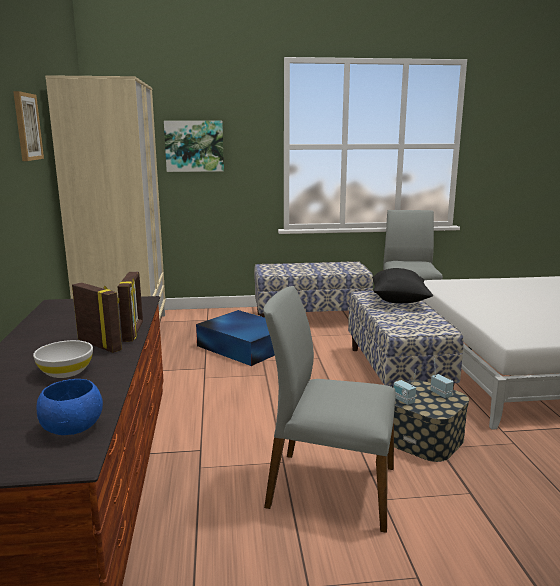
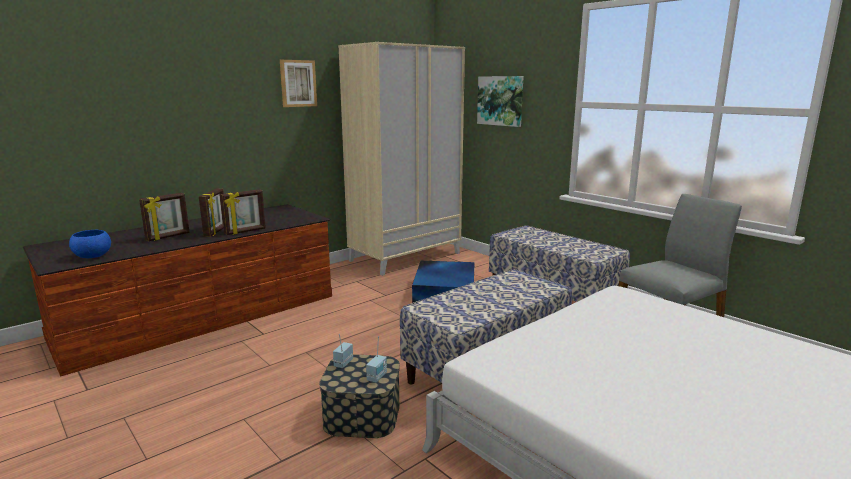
camera: 55 degrees right, 0 degrees up
white bowl [33,340,93,378] -> picture frame [139,193,190,241]
grey chair [263,286,396,533] -> none
black pillow [372,268,433,303] -> none

